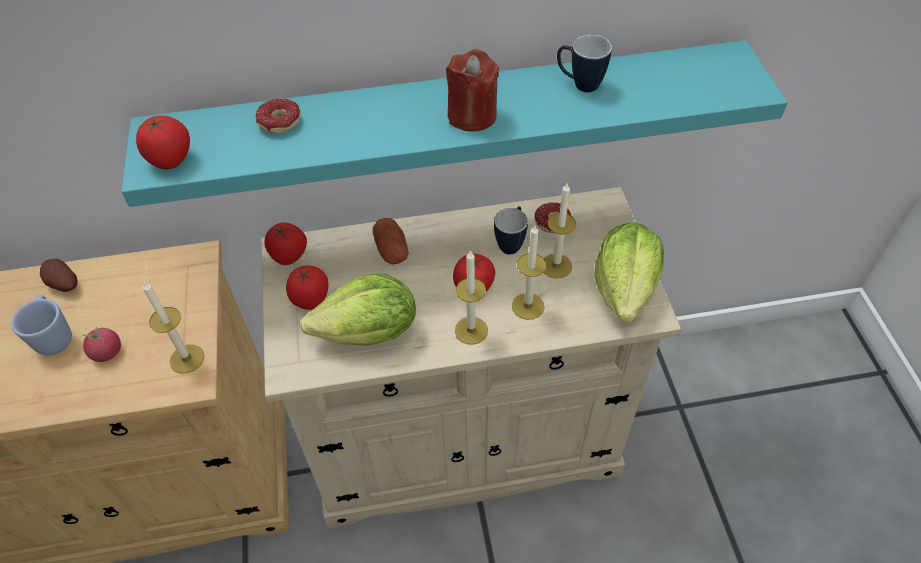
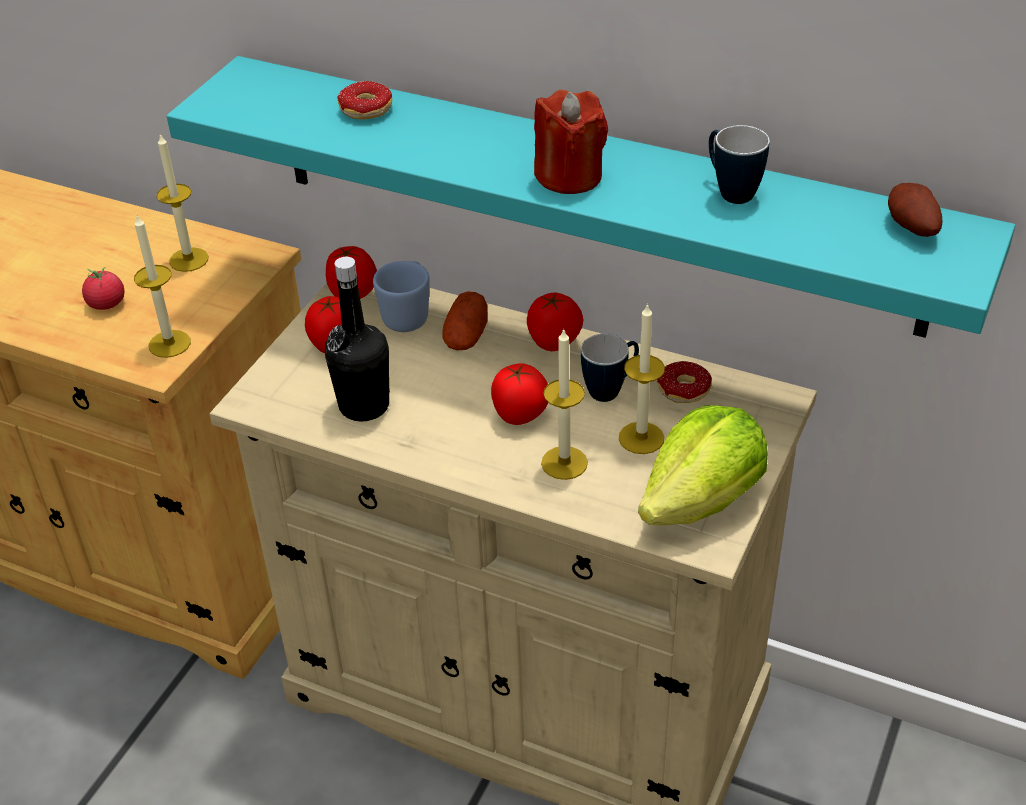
camera: 35 degrees right, 10 degrees down
blue mug [11,295,72,356] -> blue mug moved to [373,261,430,332]
potato [40,259,78,292] -> potato moved to [888,183,942,237]
tomato [136,116,190,169] -> tomato moved to [527,292,583,351]
lettuce [300,274,416,346] -> black bottle [325,257,390,421]
candle [455,250,488,345] -> candle moved to [156,134,208,272]

